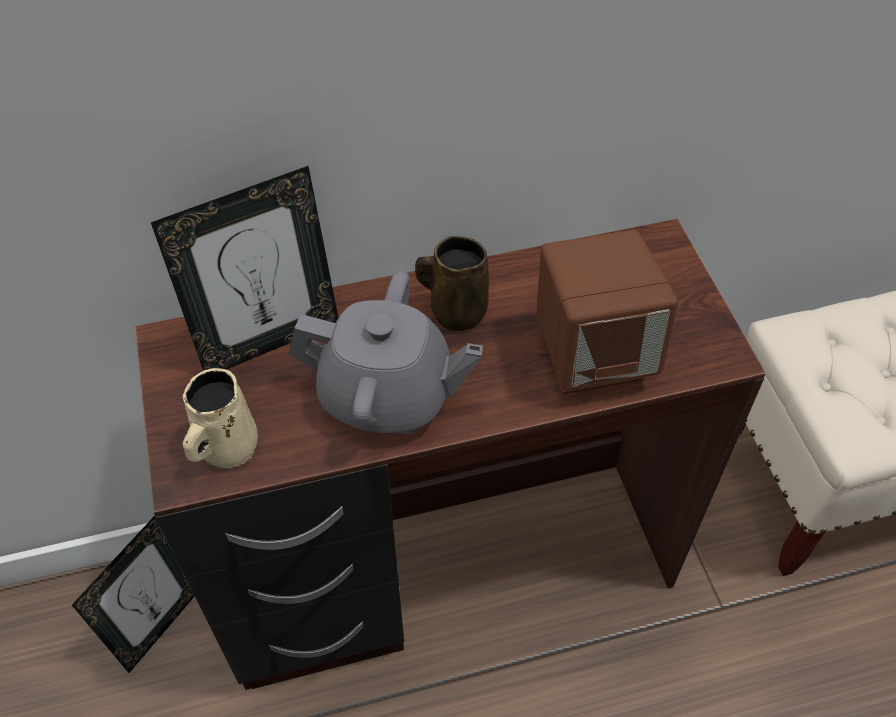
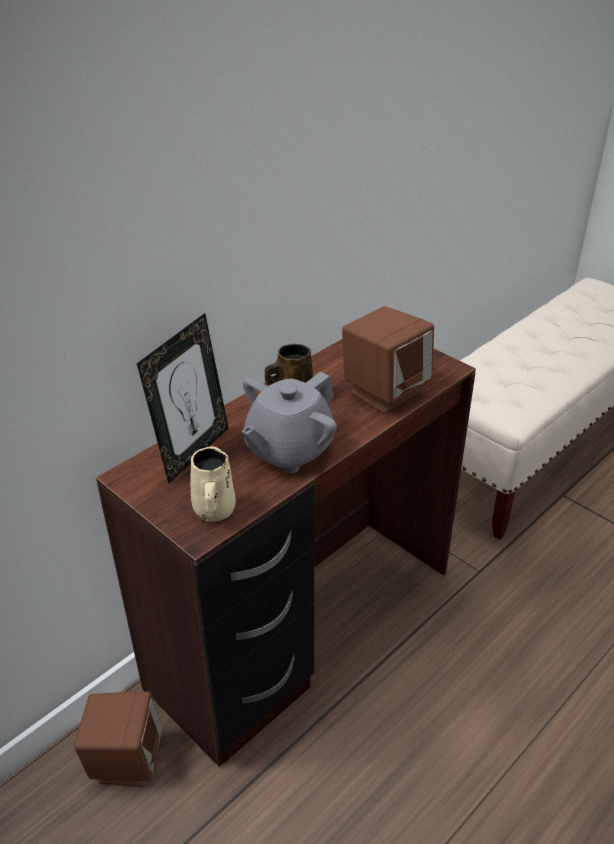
camera: 30 degrees left, 15 degrees down
picture frame [72,516,195,673] -> brown speaker [74,692,162,787]
grey teapot [289,271,483,434] -> grey teapot turned 150 degrees clockwise [241,371,337,473]

